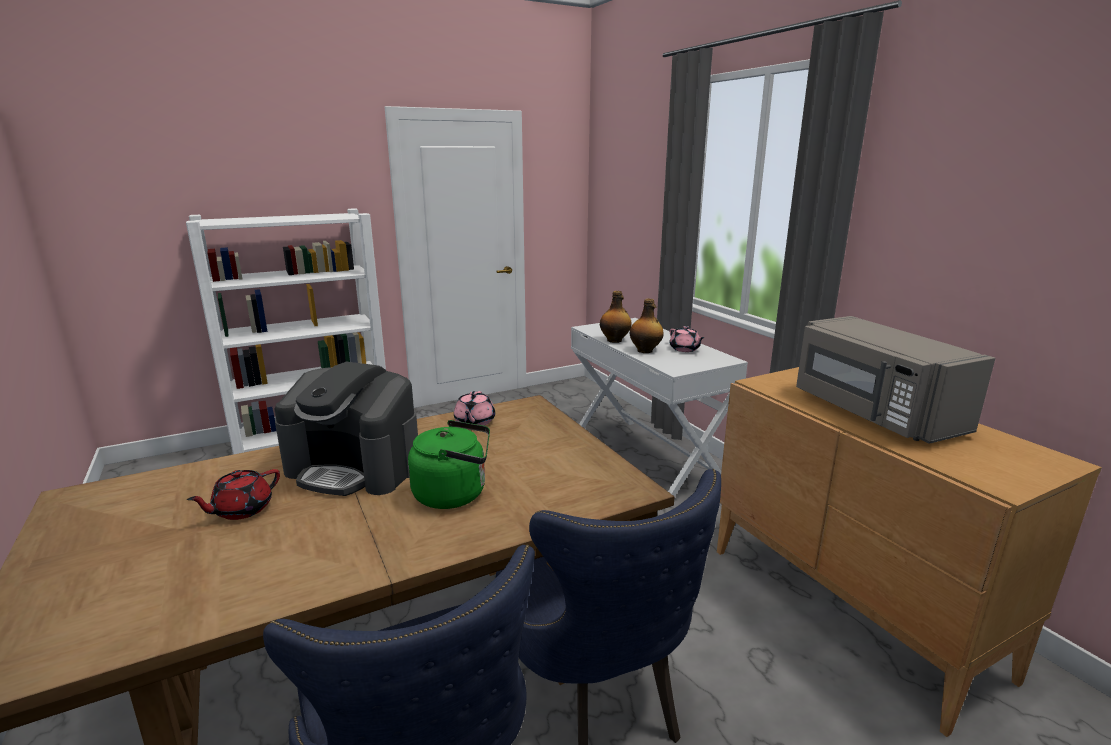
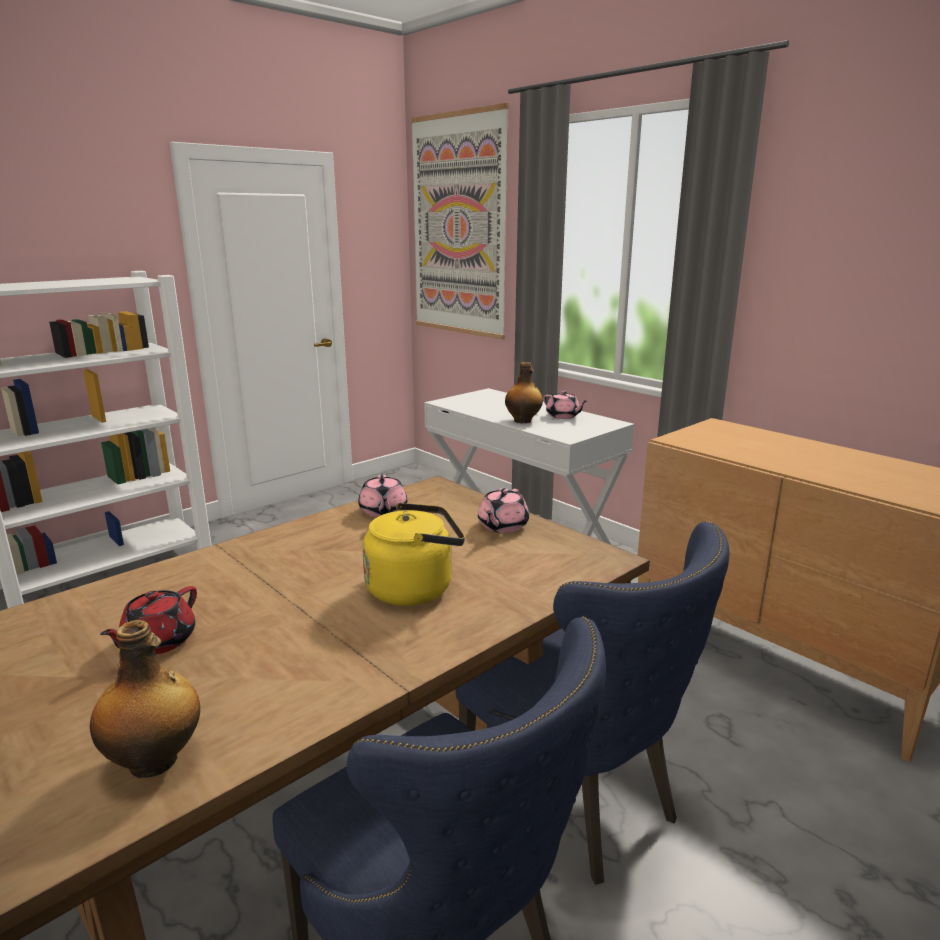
camera: 15 degrees left, 0 degrees up
coffee machine [274,362,418,496] -> none
green kettle [408,420,490,509] -> yellow kettle [362,503,465,606]
bottle [600,291,632,343] -> bottle moved to [90,620,200,778]
grey microwave [796,316,995,444] -> none
none -> picture [411,103,509,340]
none -> pink teapot [478,488,529,533]

